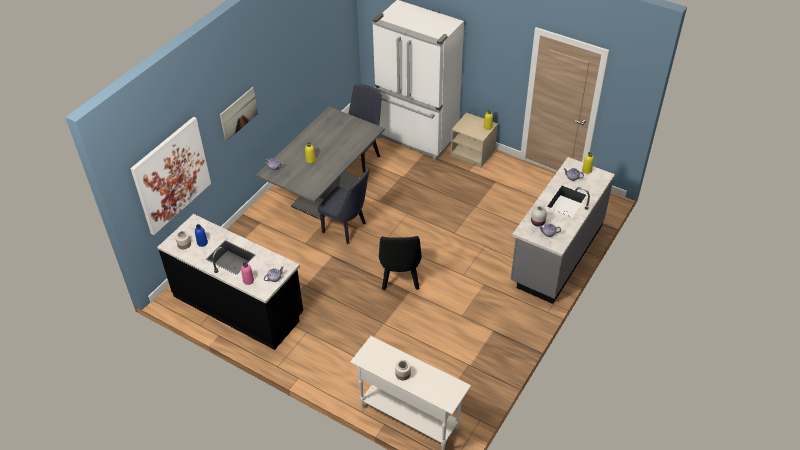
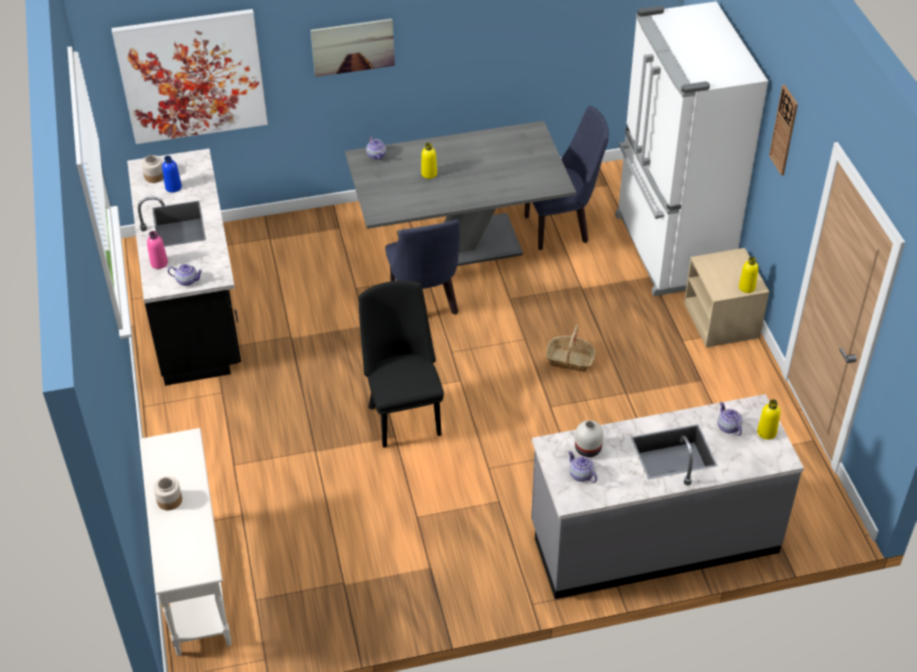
camera: 45 degrees right, 0 degrees up
black chair [379,236,422,290] -> black chair turned 120 degrees clockwise [359,280,444,448]
none -> basket [546,325,595,372]
none -> wall clock [769,84,798,176]

